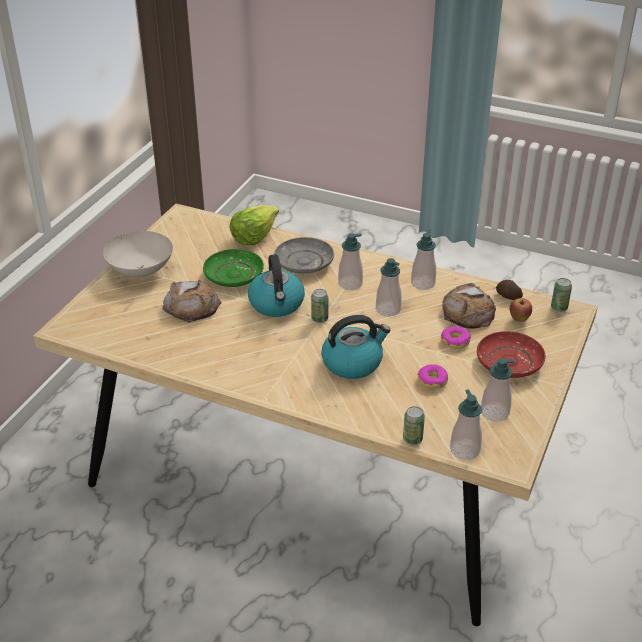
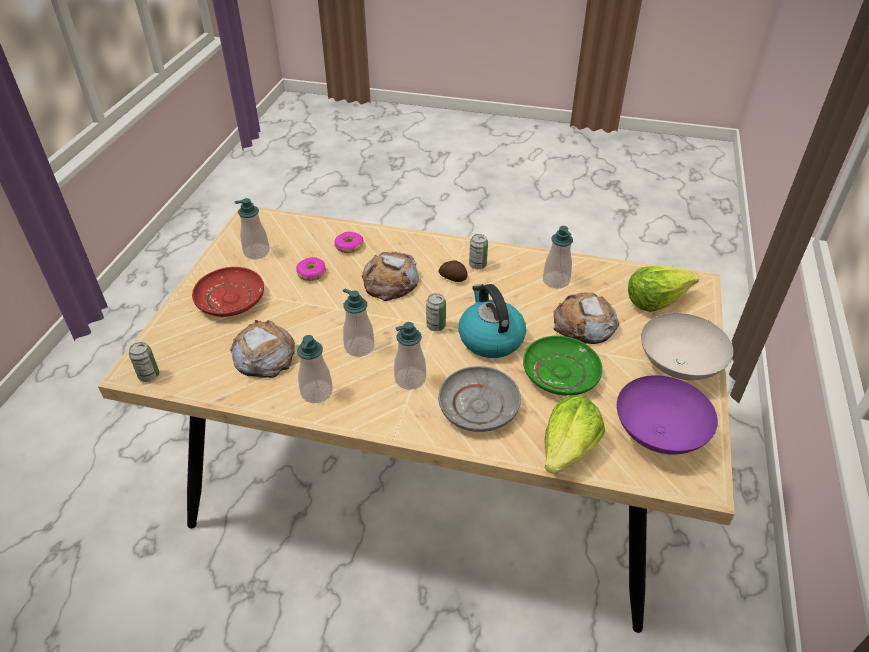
camera: 170 degrees right, 5 degrees up
kettle [321,315,391,379] -> bread [362,252,419,301]
can [403,406,425,445] -> can moved to [469,234,488,269]
donut [441,326,471,349] -> donut moved to [334,232,364,253]
soap dispenser [450,389,482,460] -> soap dispenser moved to [543,226,573,288]
potato [496,280,523,300] -> potato moved to [439,260,468,282]
apple [510,298,532,322] -> none
none -> purple bowl [617,375,718,455]
none -> lettuce [628,266,699,312]

